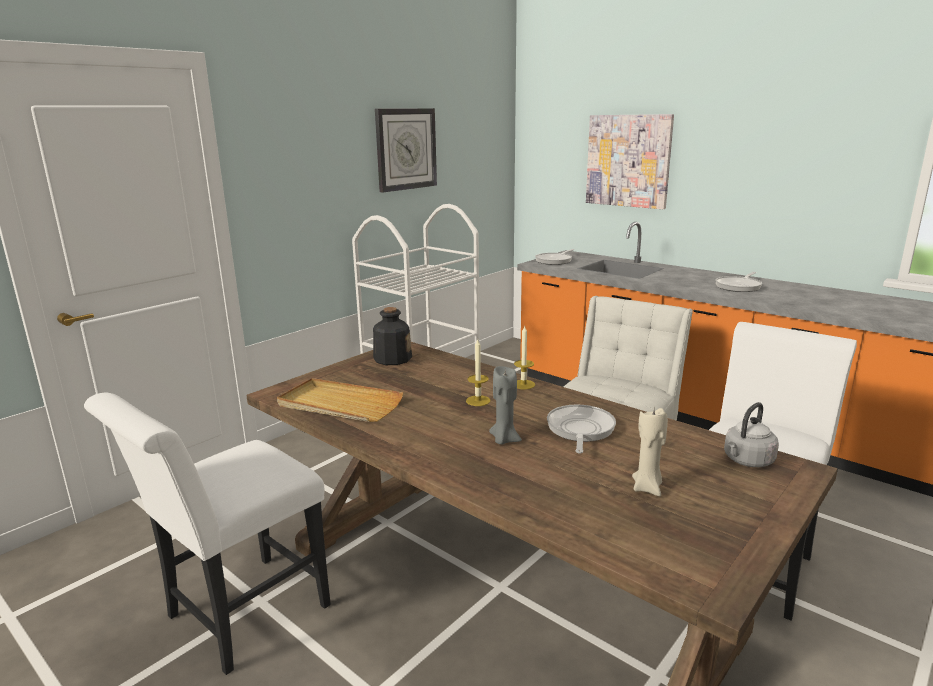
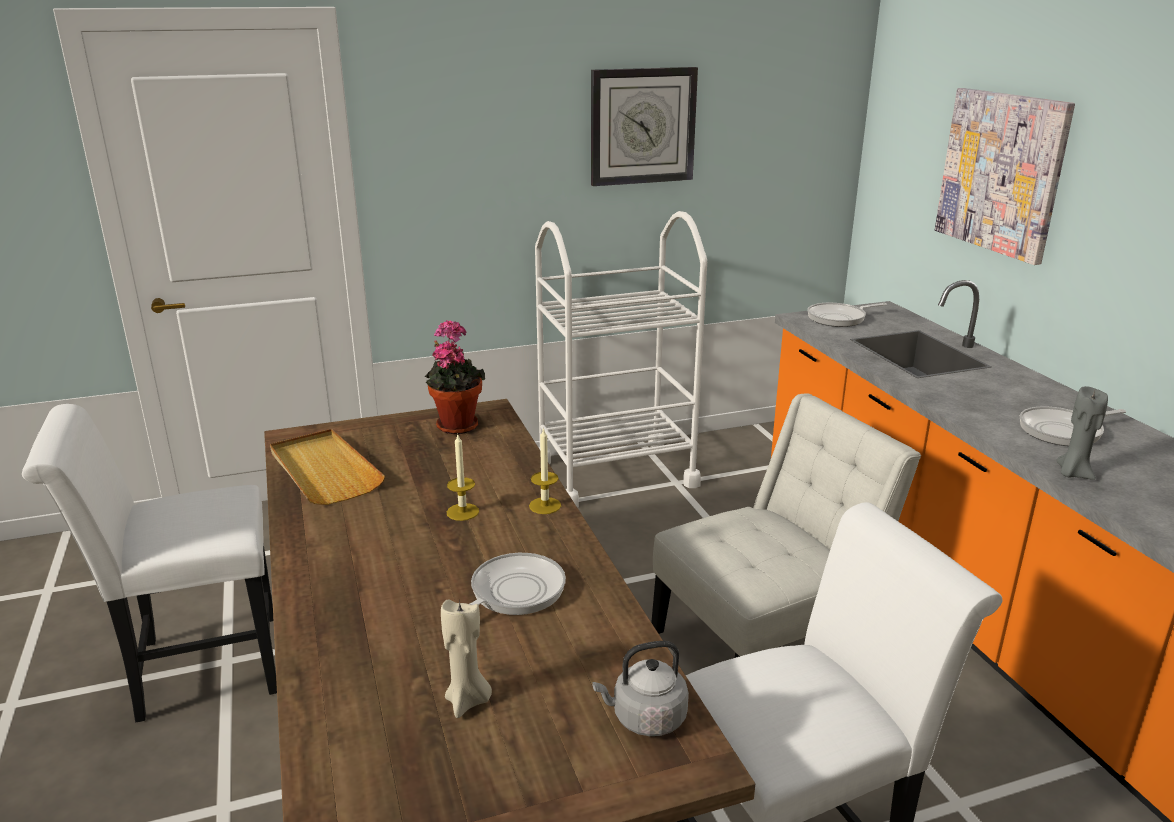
camera: 30 degrees right, 5 degrees up
bottle [373,307,412,365] -> potted plant [425,320,486,434]
grey candle [489,366,522,445] -> grey candle moved to [1056,386,1108,480]

